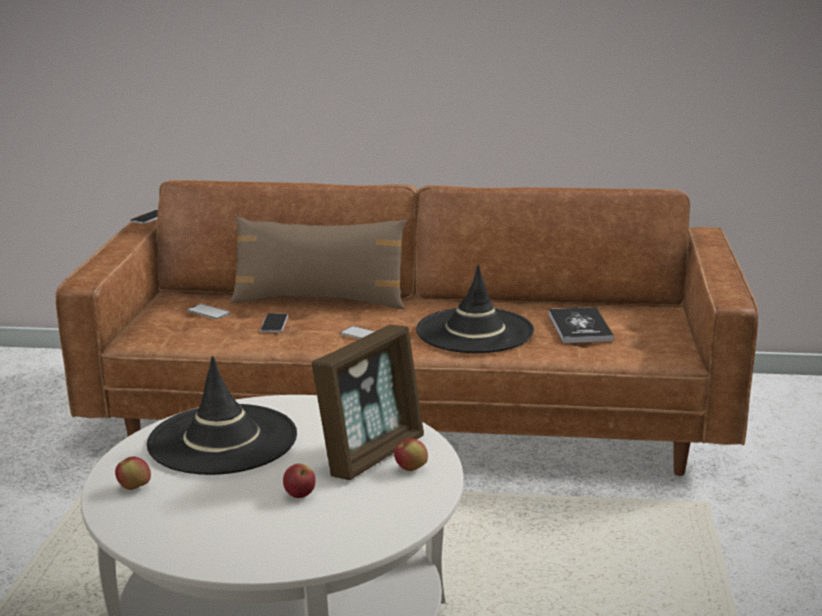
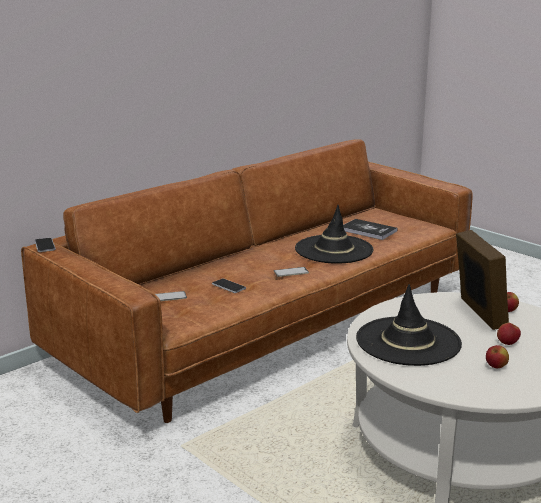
camera: 50 degrees left, 0 degrees up
apple [115,456,151,490] -> apple moved to [486,345,509,368]
brown pillow [231,217,406,309] -> none

